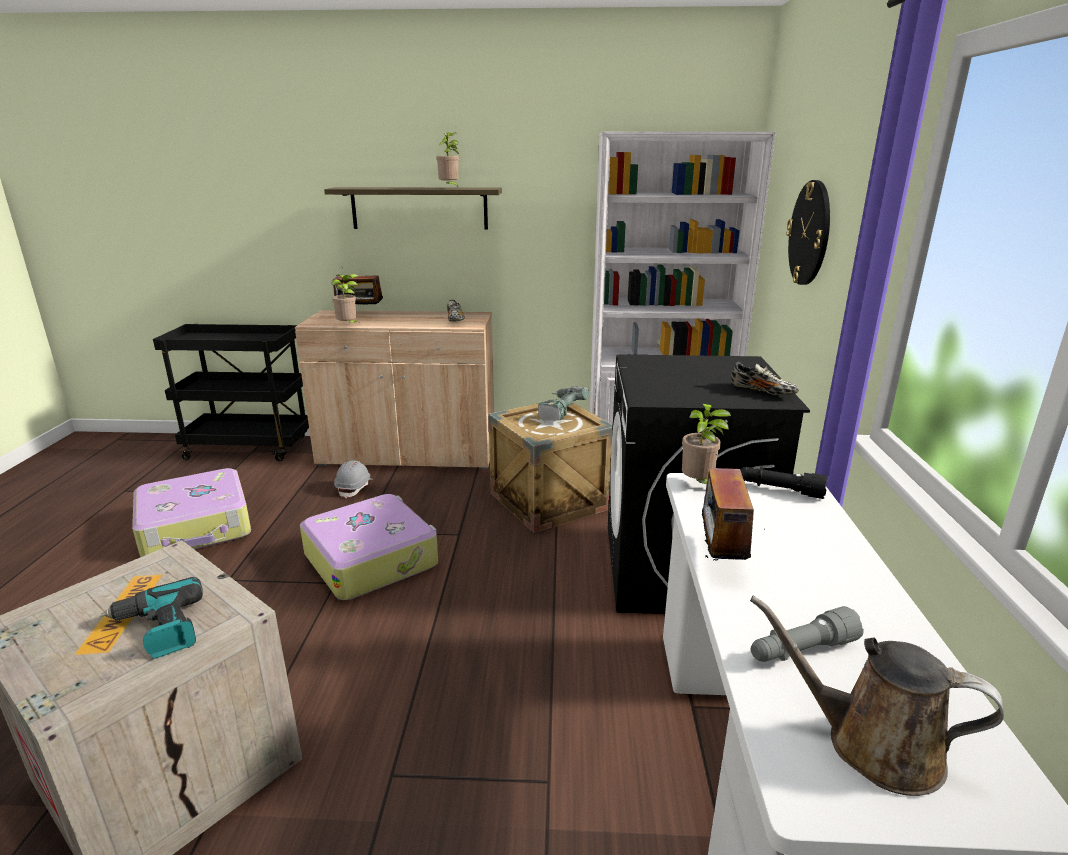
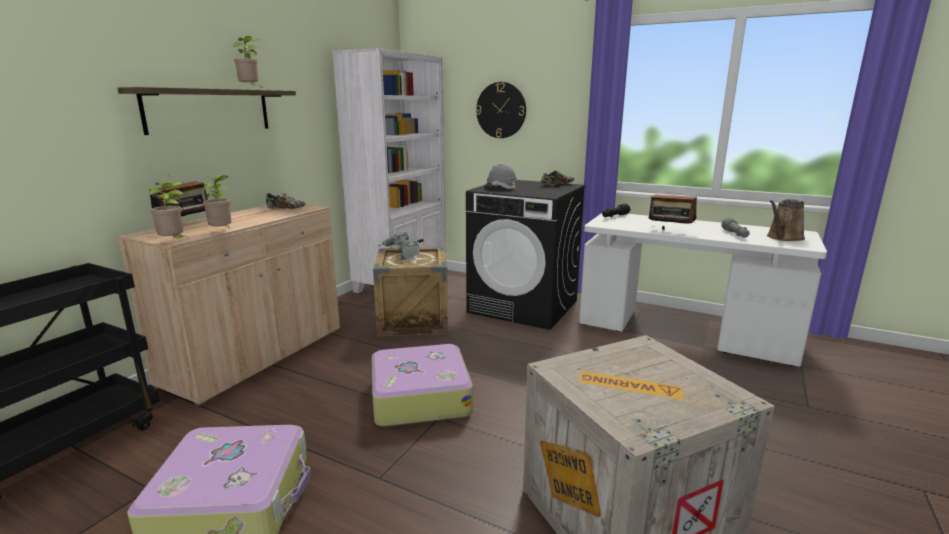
camera: 65 degrees left, 5 degrees down
power drill [100,577,203,658] -> none
grey hard hat [334,461,371,499] -> grey hard hat moved to [484,164,517,189]
potted plant [682,404,731,484] -> potted plant moved to [149,182,191,240]

